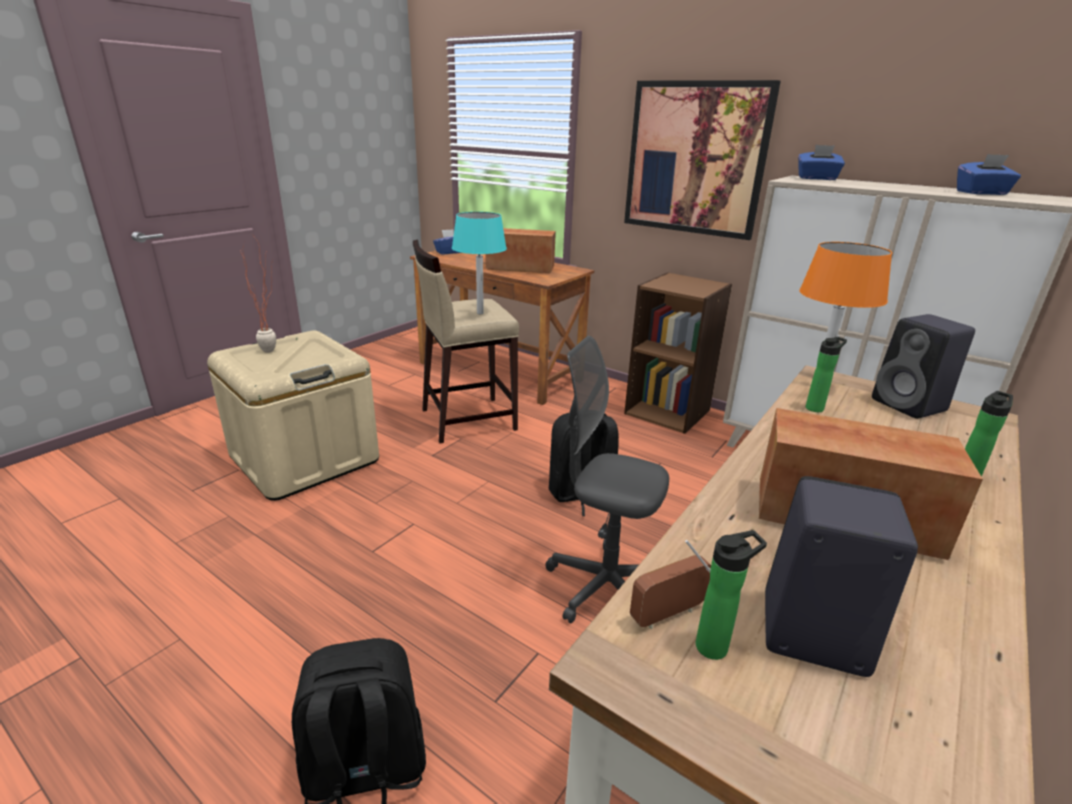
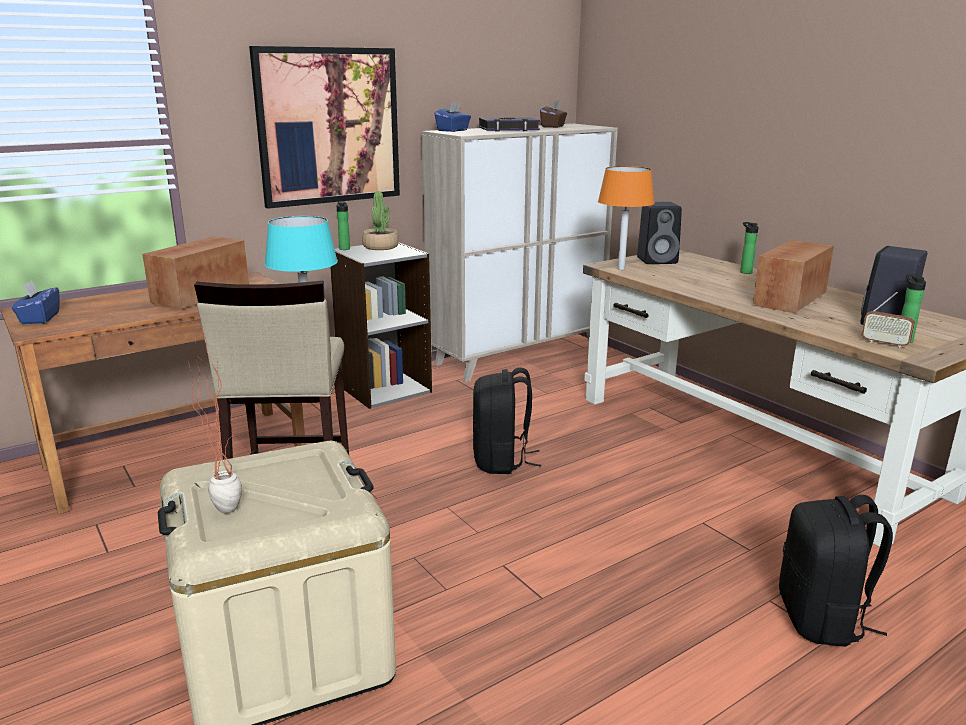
camera: 70 degrees left, 5 degrees down
grey office chair [545,336,669,623] -> none
brown bookcase [624,272,732,434] -> grey bookcase [330,243,432,409]
radio [630,540,711,629] -> radio turned 45 degrees counterclockwise [862,292,915,348]
bottle [806,337,847,412] -> bottle moved to [336,202,350,250]
blue tissue box [957,154,1021,195] -> brown tissue box [540,100,567,128]
none -> potted plant [362,191,399,250]
none -> book [479,117,540,132]

